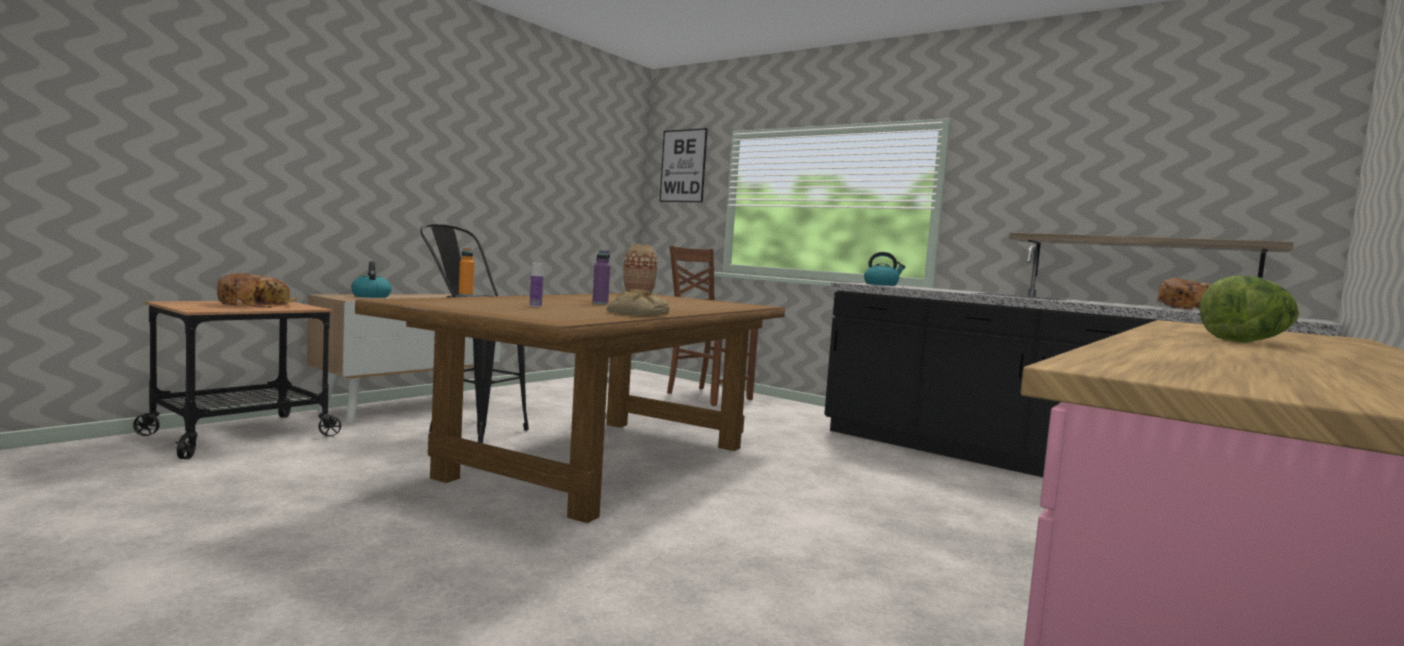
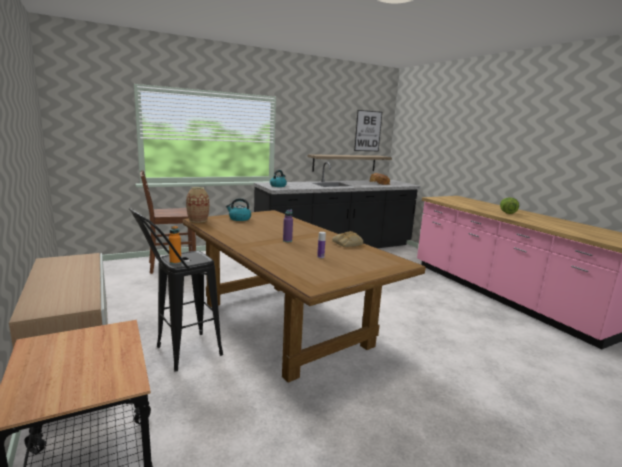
camera: 65 degrees left, 10 degrees up
bread [217,273,297,308] -> none
kettle [351,261,392,298] -> kettle moved to [226,198,251,221]
picture [660,128,708,202] -> picture moved to [354,110,382,151]

